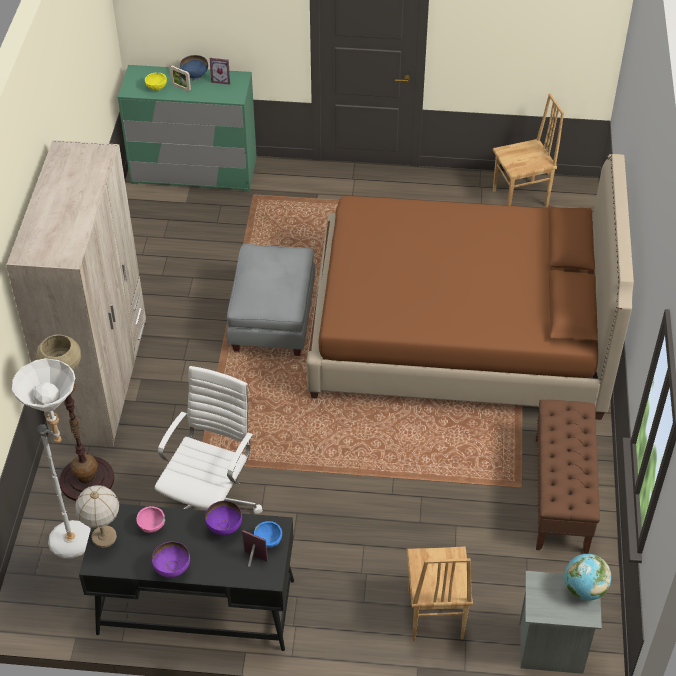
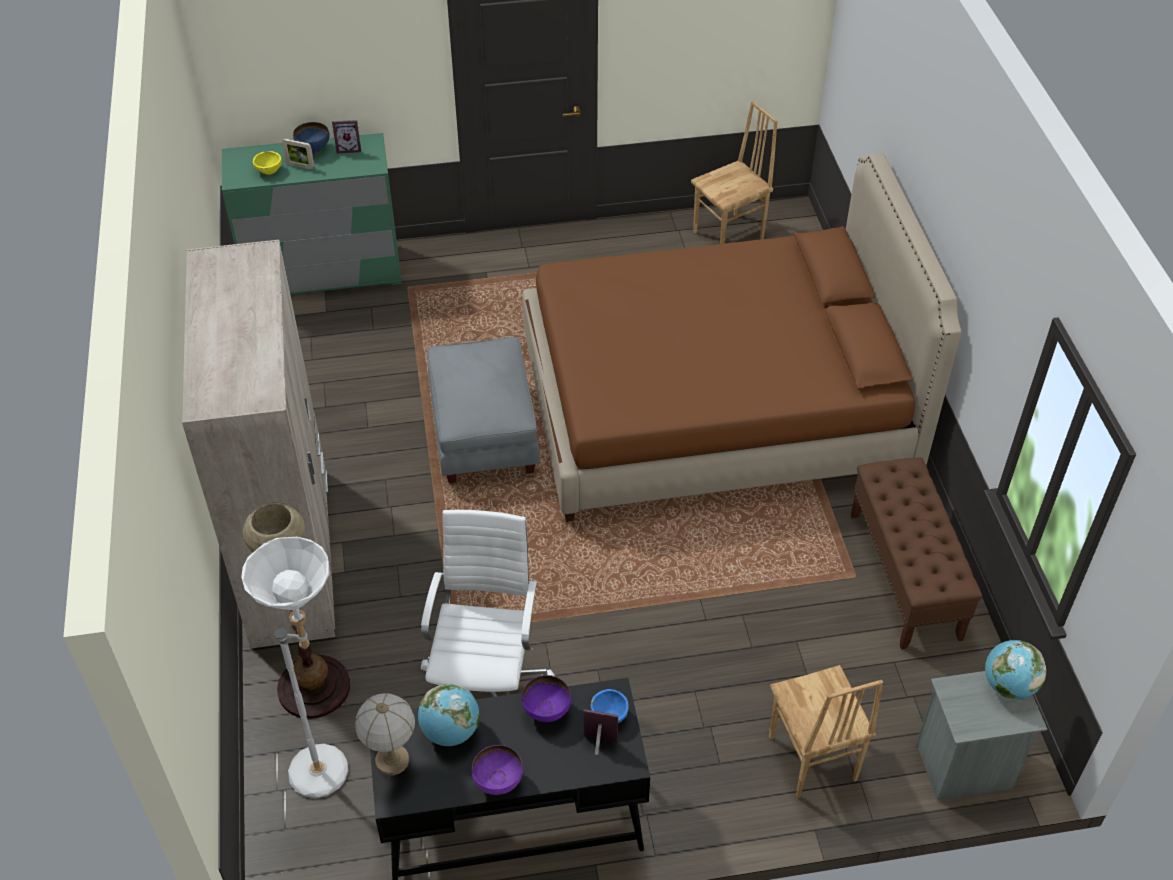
camera: 15 degrees left, 0 degrees up
pink bowl [136,506,165,533] -> globe [418,684,480,746]

